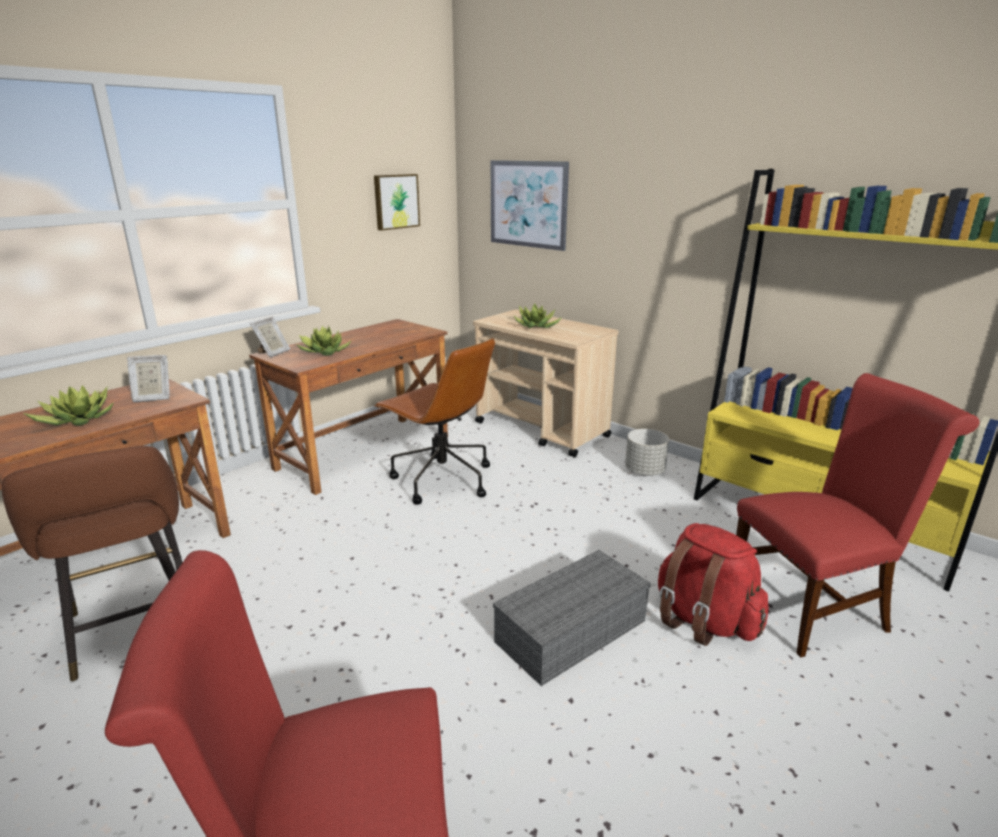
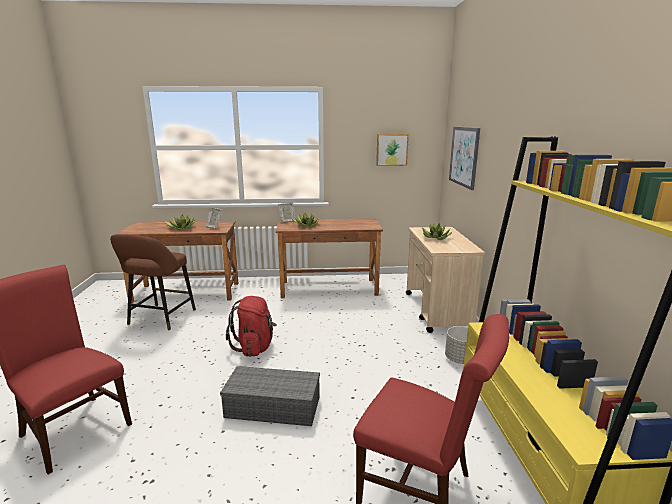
camera: 45 degrees right, 5 degrees down
brown office chair [374,338,495,505] -> none
red backpack [658,523,769,646] -> red backpack moved to [226,296,277,357]

